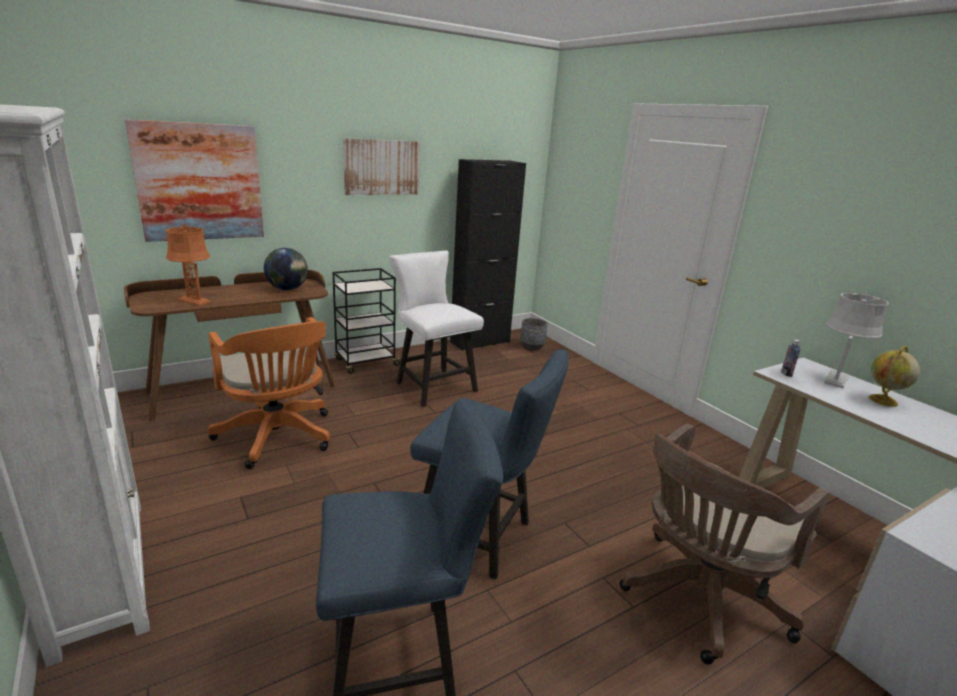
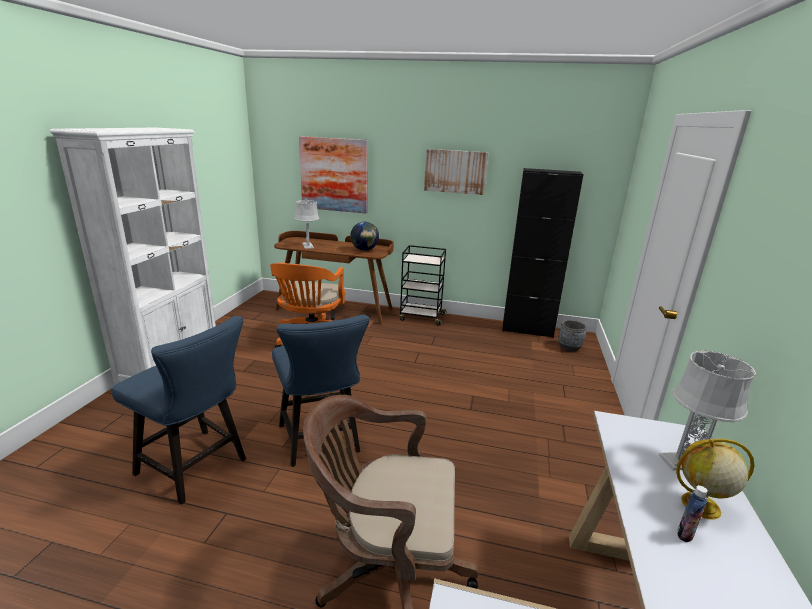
camera: 45 degrees right, 0 degrees up
orange table lamp [166,224,211,306] -> grey table lamp [294,200,319,249]
white chair [389,250,484,407] -> none
bottle [781,339,800,377] -> bottle moved to [677,485,708,542]

